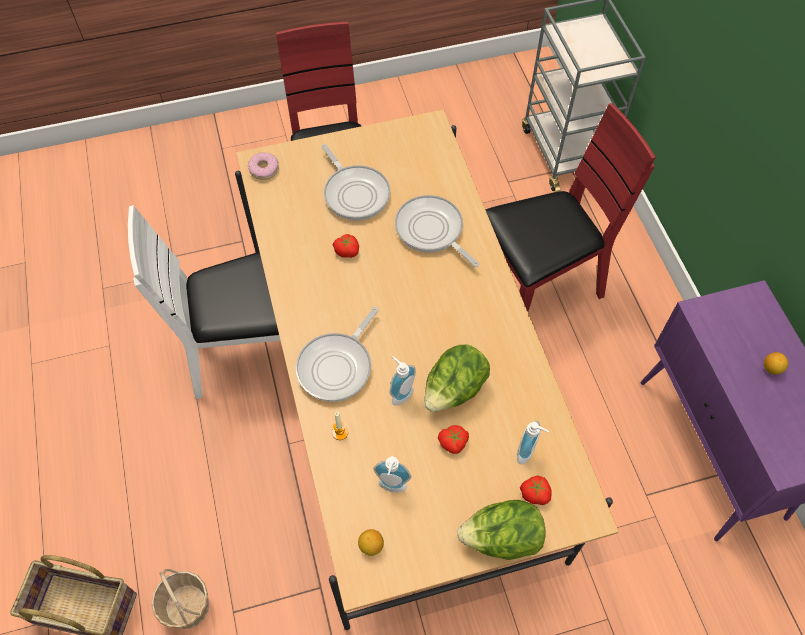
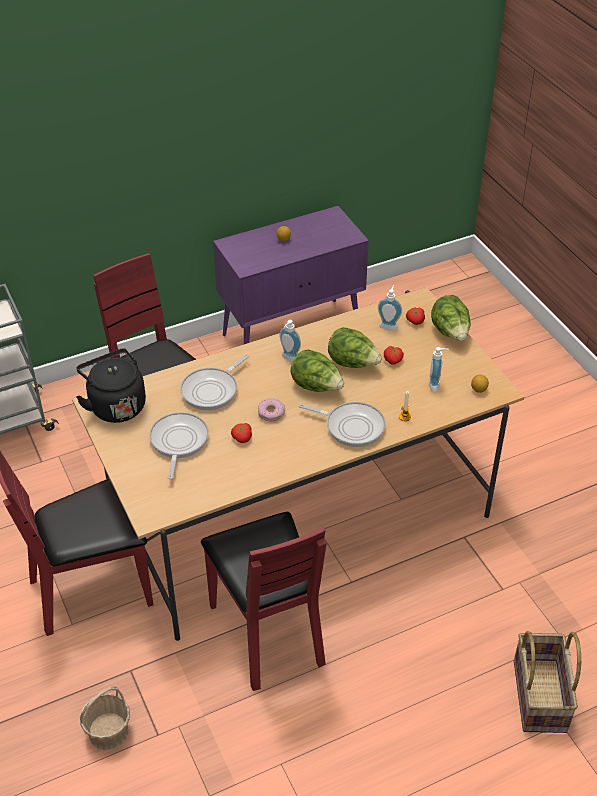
camera: 100 degrees left, 15 degrees down
white chair [128,205,280,399] -> red chair [201,512,327,691]
basket [151,569,209,629] -> basket moved to [80,686,130,750]
donut [248,152,279,180] -> donut moved to [258,398,285,421]
frying pan [321,144,390,221] -> frying pan turned 45 degrees counterclockwise [149,412,209,479]
soap dispenser [390,356,416,406] -> soap dispenser moved to [280,320,301,362]
none -> black kettle [76,348,146,423]
none -> lettuce [290,349,344,392]

